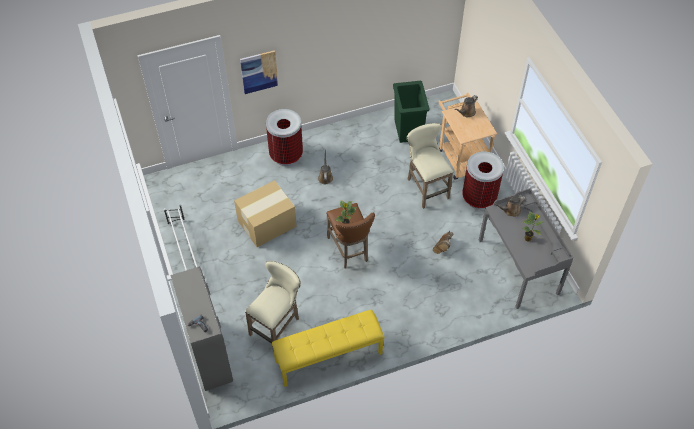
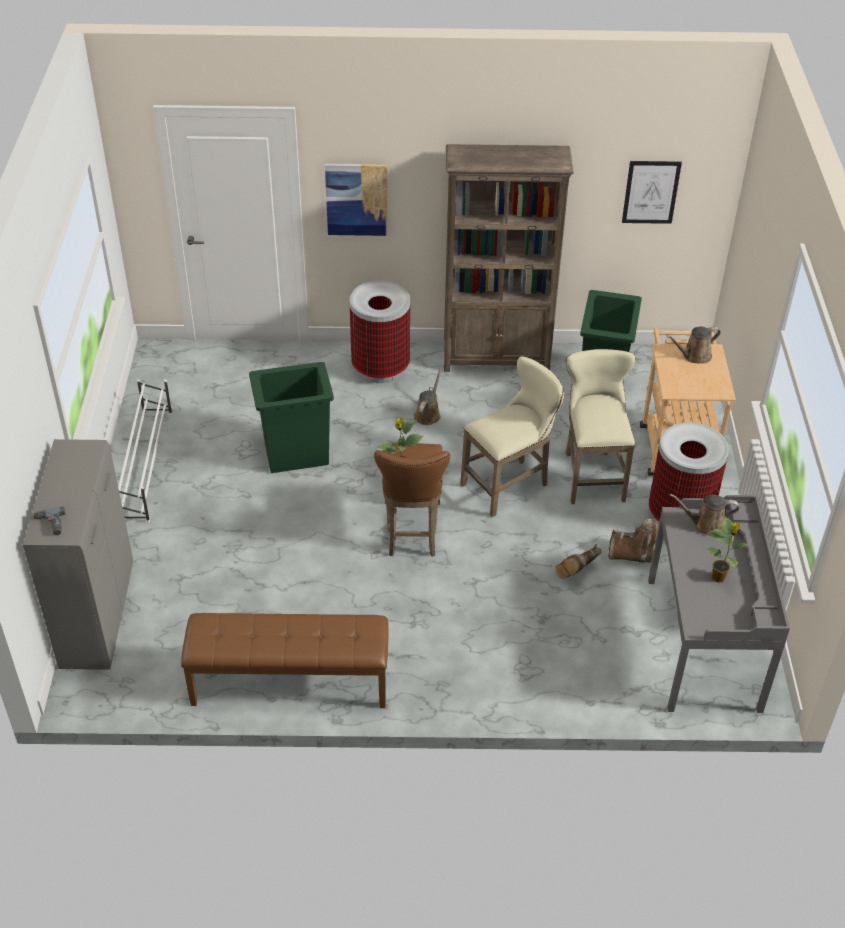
camera: 20 degrees right, 10 degrees down
cardboard box [234,180,297,247] -> green trash can [249,362,334,473]
beige stool [245,261,301,352] -> beige stool moved to [460,356,564,517]
yellow bench [272,310,384,387] -> brown bench [181,613,389,708]
none -> brown bookcase [444,144,574,372]
none -> brown boot [608,518,657,563]
none -> picture [622,161,682,224]

